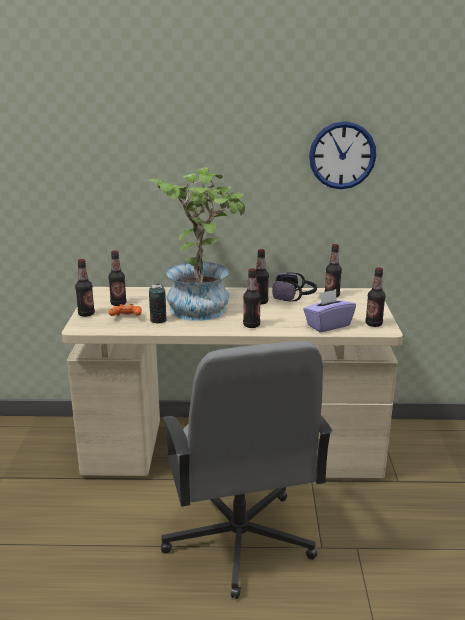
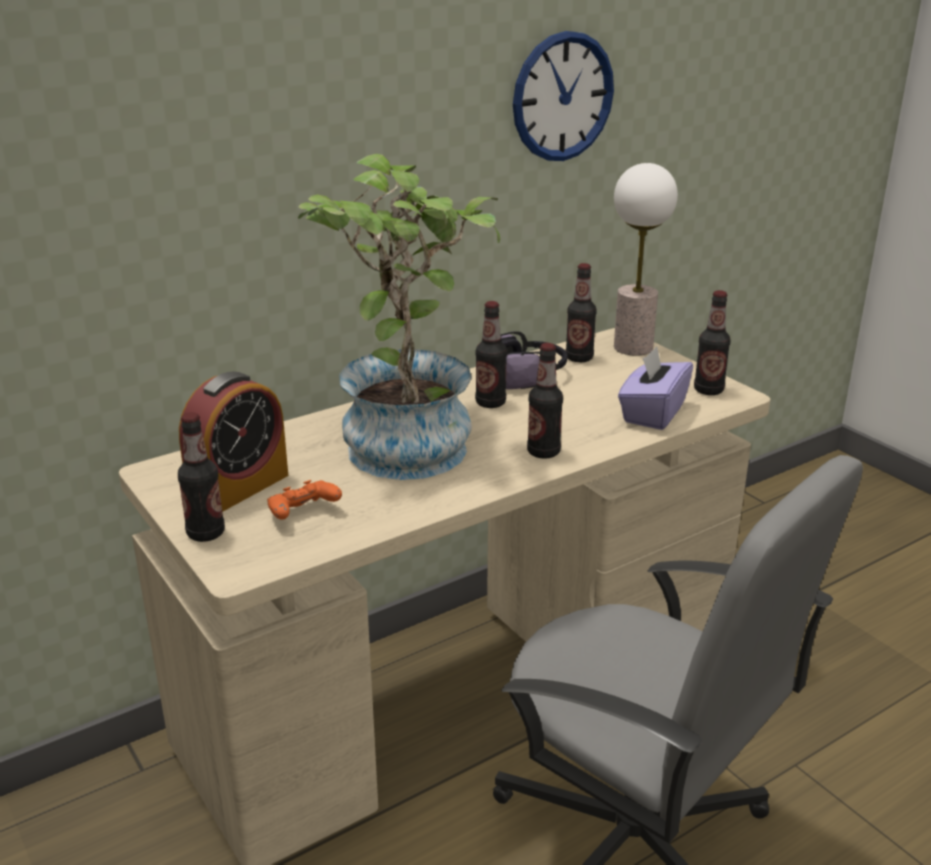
camera: 35 degrees left, 5 degrees up
bottle [108,250,127,306] -> alarm clock [179,372,288,512]
can [149,284,166,324] -> none
none -> table lamp [614,163,678,356]

